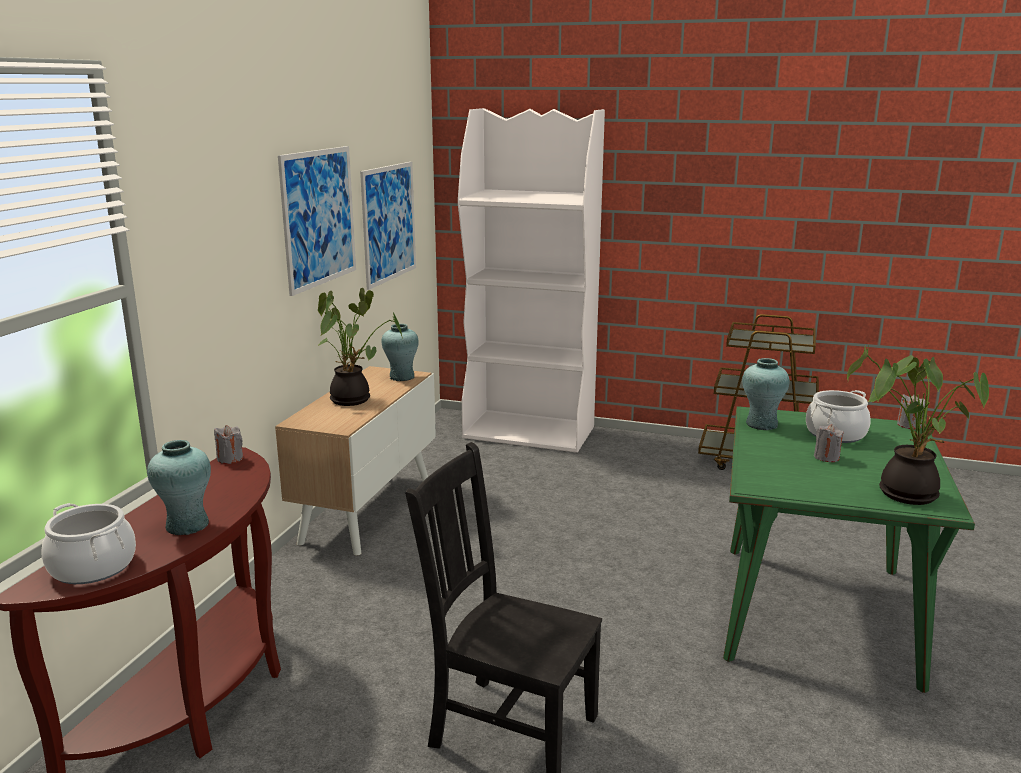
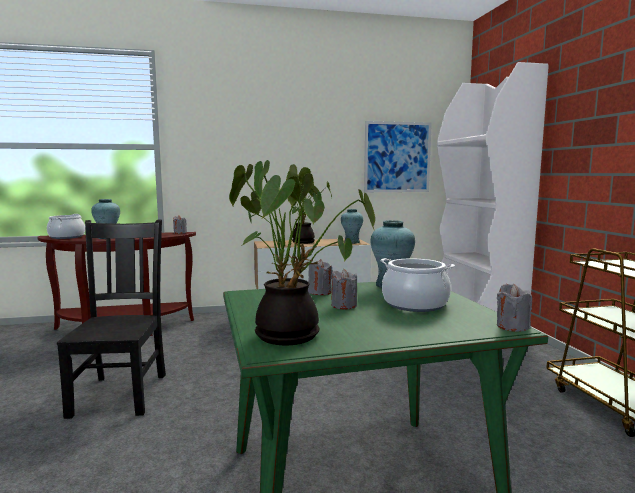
camera: 60 degrees right, 10 degrees down
picture [278,146,356,296] -> none
none -> grey candle [308,259,333,295]

